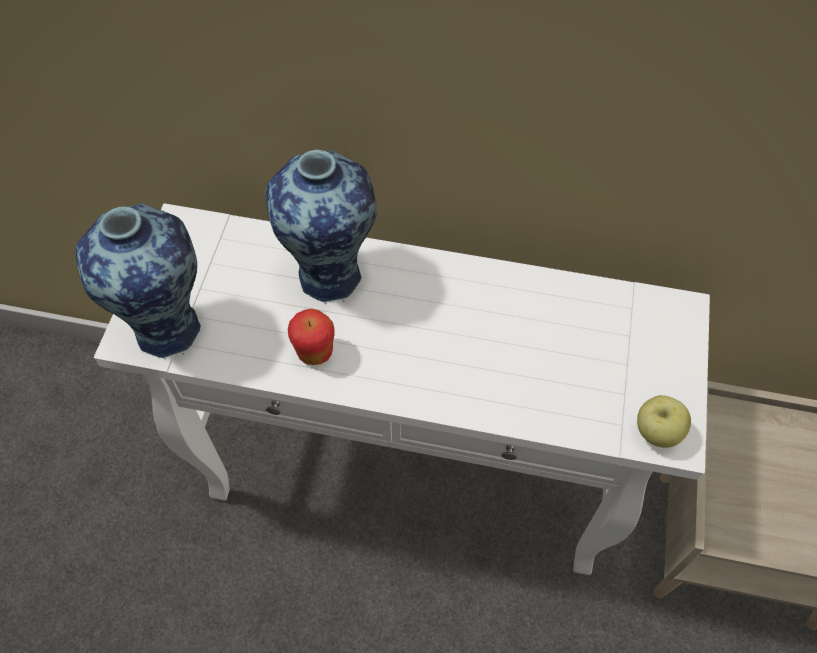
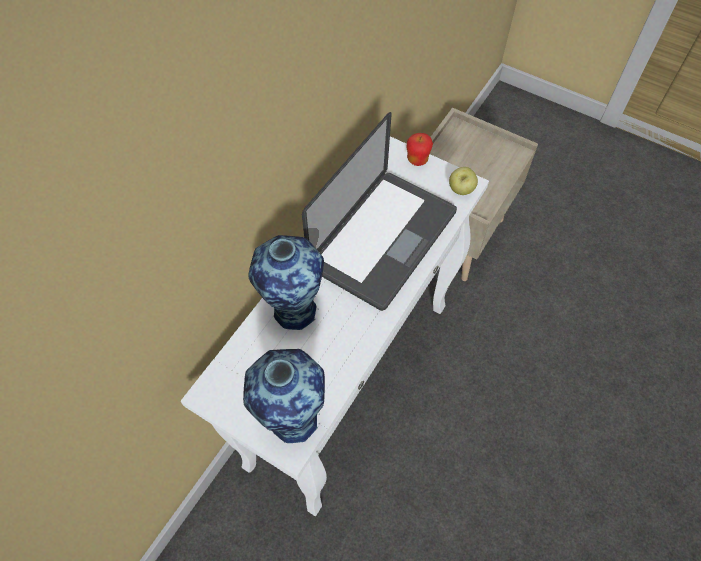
camera: 70 degrees left, 0 degrees up
apple [288,309,335,365] -> apple moved to [406,133,433,166]
none -> laptop [302,112,457,311]

